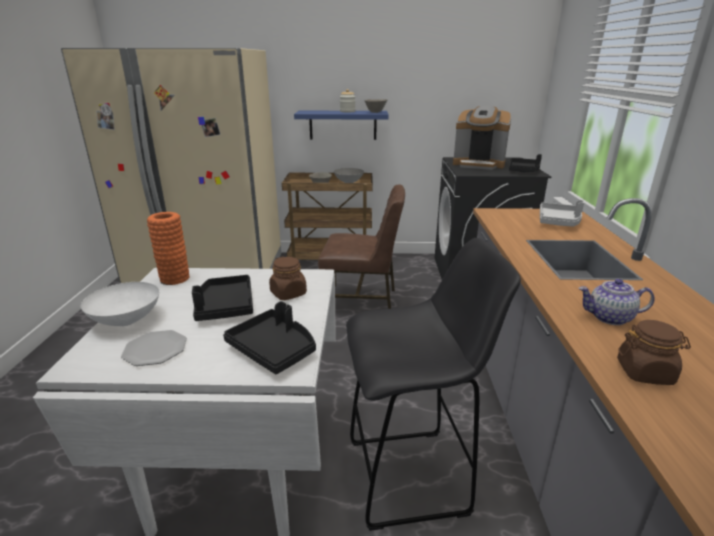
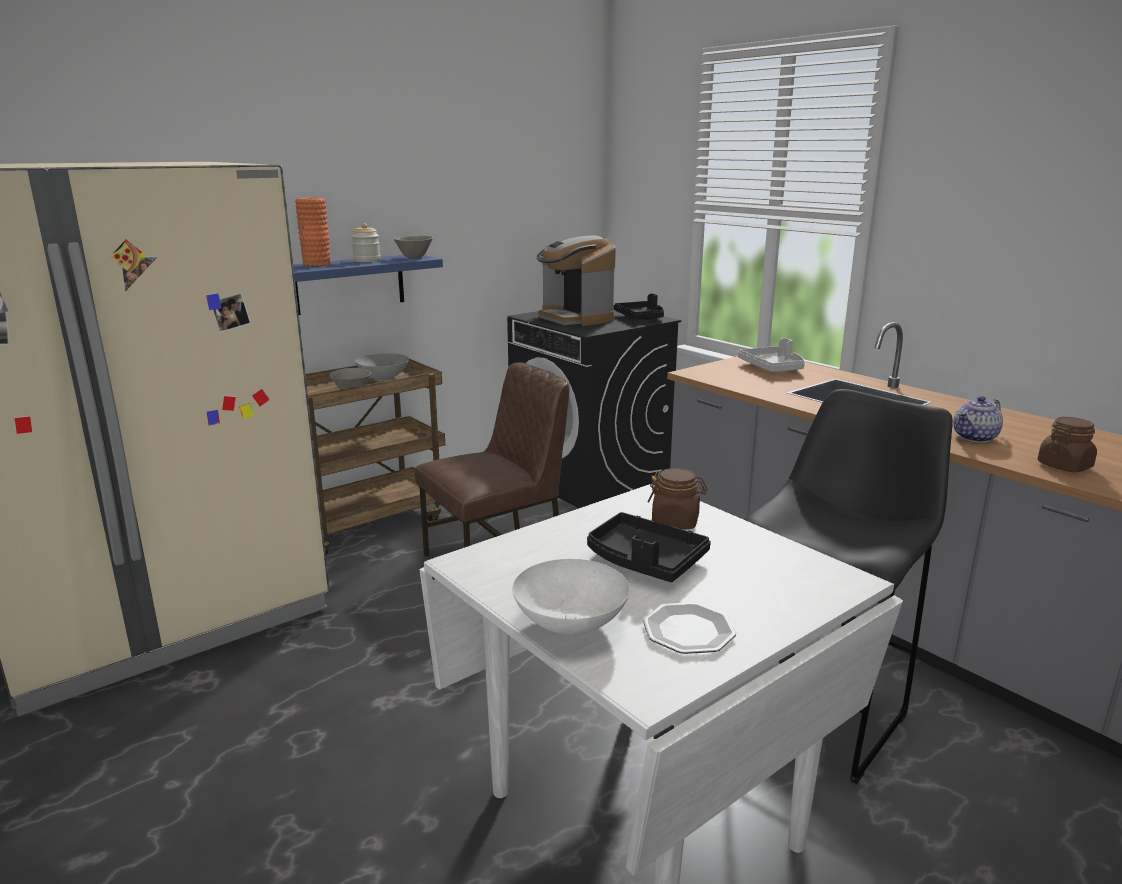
camera: 40 degrees left, 5 degrees down
orange vase [147,212,189,285] -> orange vase moved to [295,198,330,267]
black tray [223,301,316,374] -> none
coffee machine [453,105,511,170] -> coffee machine turned 75 degrees clockwise [537,235,616,326]

